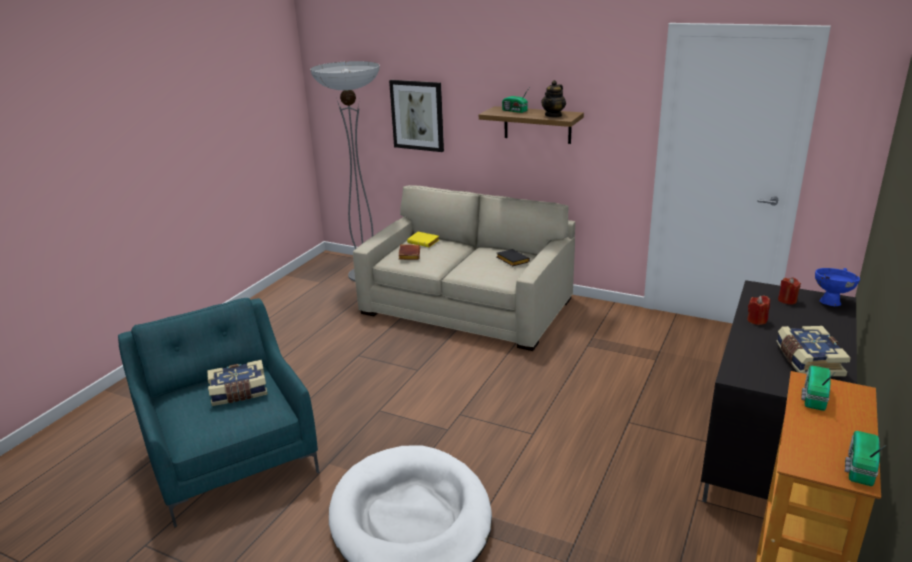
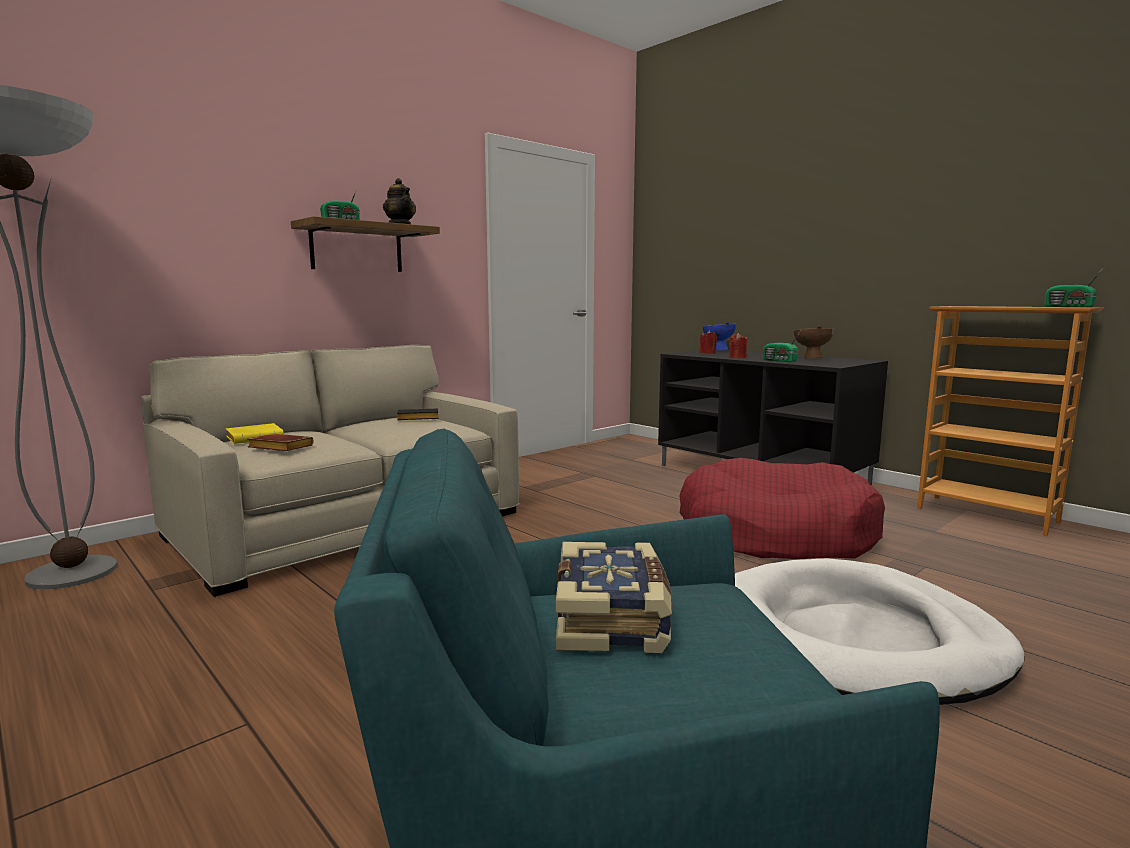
camera: 70 degrees left, 15 degrees down
picture [389,80,444,152] -> none
book [776,326,851,377] -> brown bowl [794,326,834,359]
radio [801,366,834,411] -> radio moved to [763,331,801,362]
none -> red dog bed [679,458,885,559]

